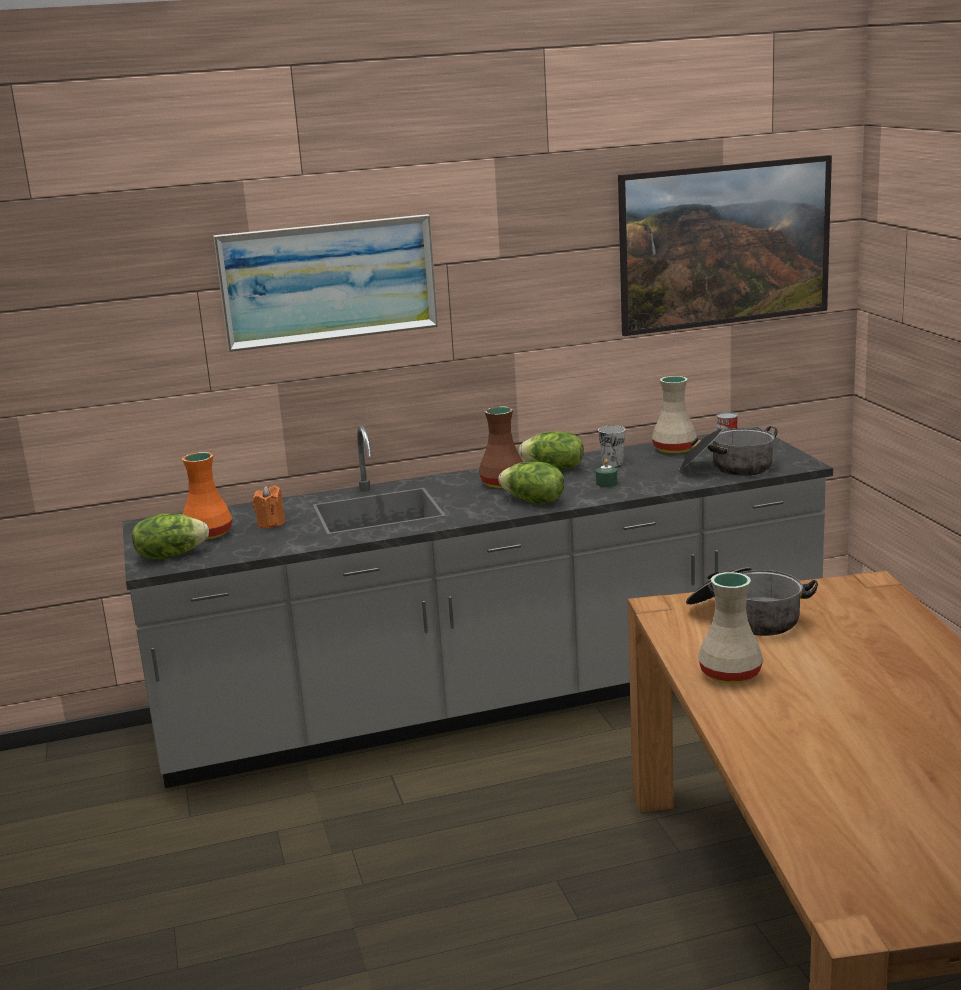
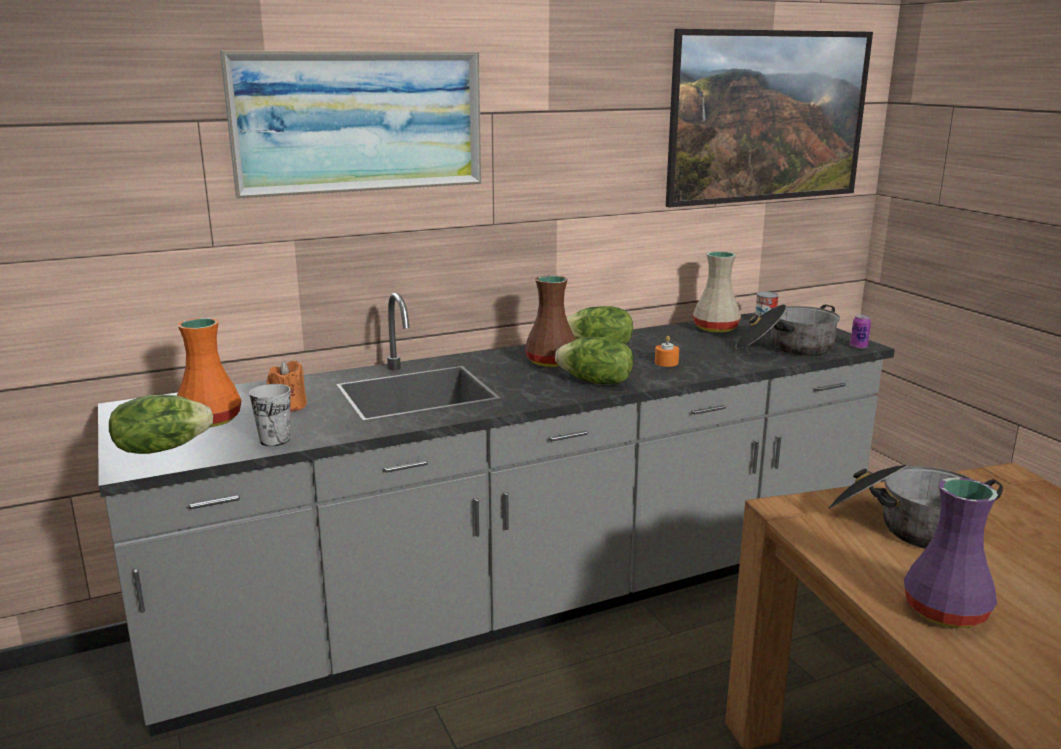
camera: 10 degrees left, 0 degrees up
green candle [596,459,617,487] -> orange candle [655,336,679,367]
cup [598,425,626,468] -> cup moved to [249,384,290,447]
beige vase [698,572,763,684] -> purple vase [904,478,998,628]
none -> can [850,315,871,349]

